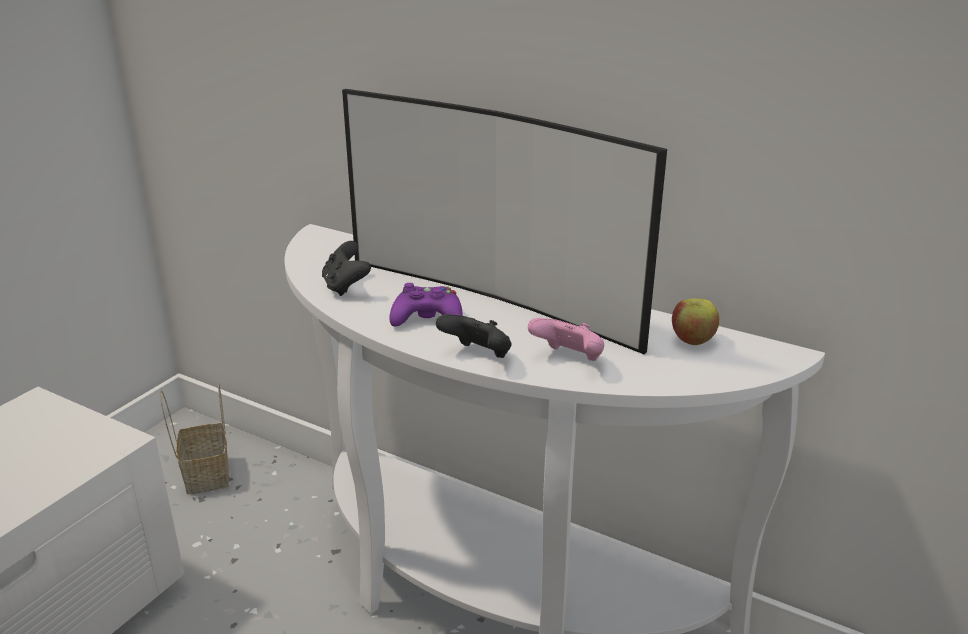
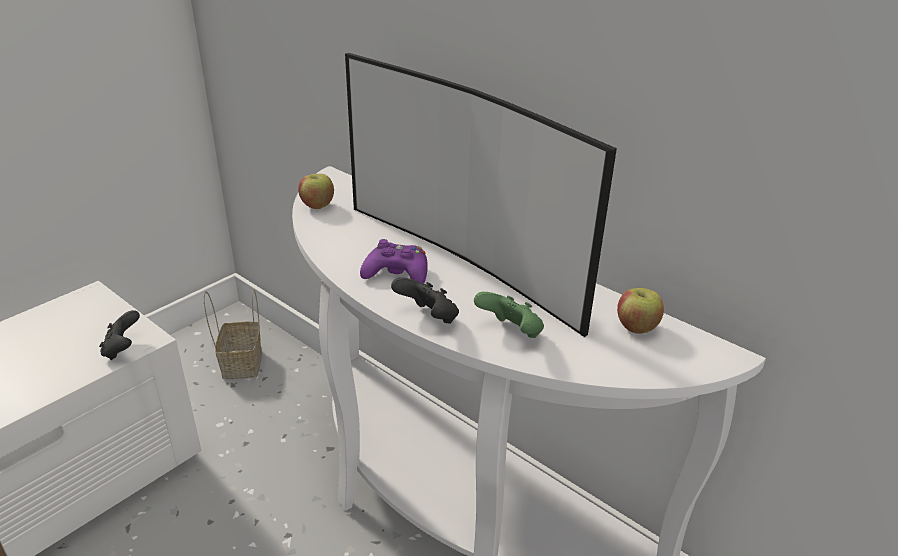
camera: 10 degrees right, 5 degrees up
black game controller [322,241,371,296] -> black game controller moved to [99,310,140,360]
pink game controller [528,318,604,361] -> green game controller [474,292,544,338]
none -> apple [298,174,334,209]

